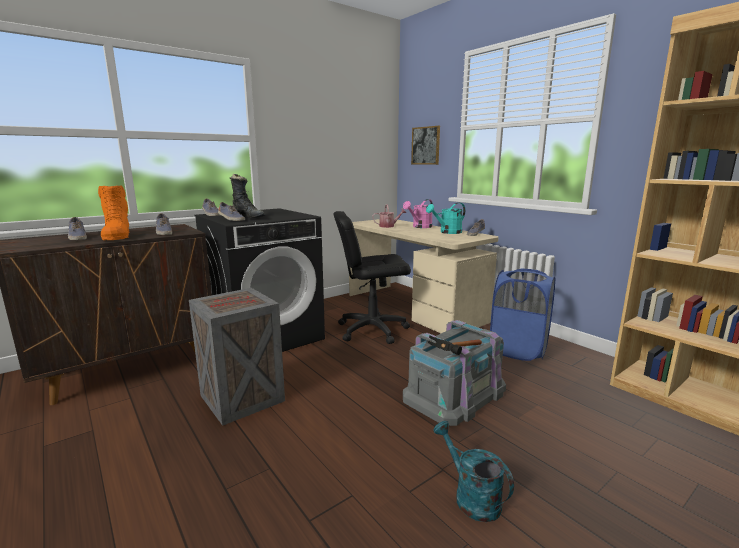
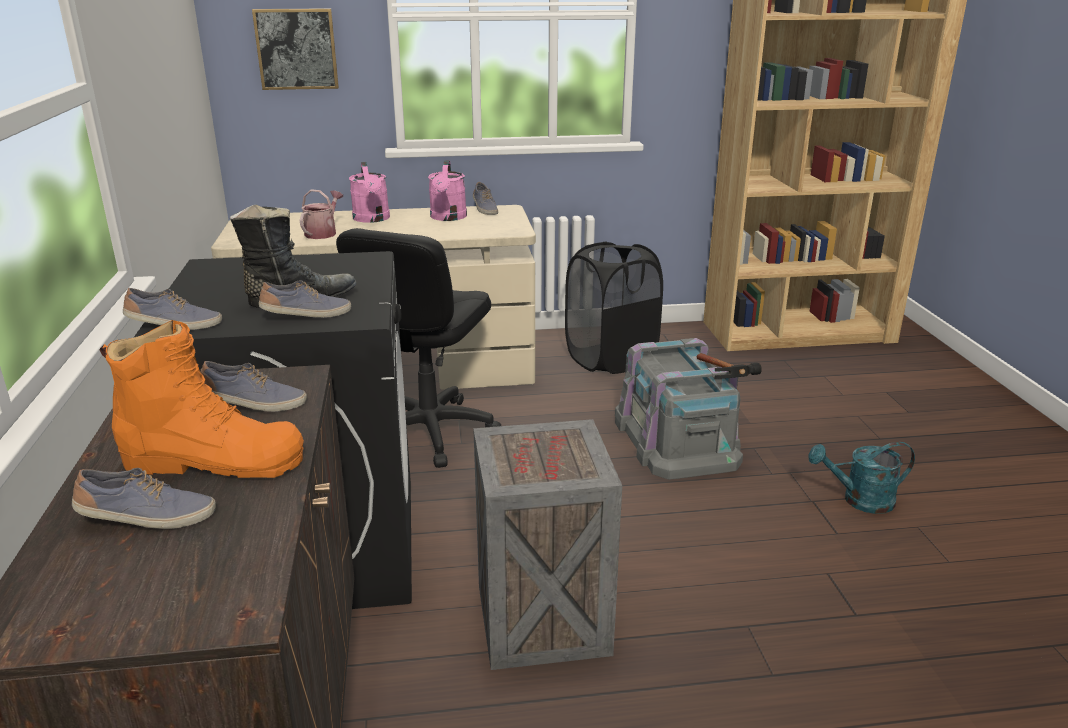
camera: 60 degrees left, 10 degrees up
turquoise watering can [426,203,465,234] -> pink watering can [428,160,467,221]
blue laundry basket [490,269,555,361] -> black laundry basket [565,242,663,374]

